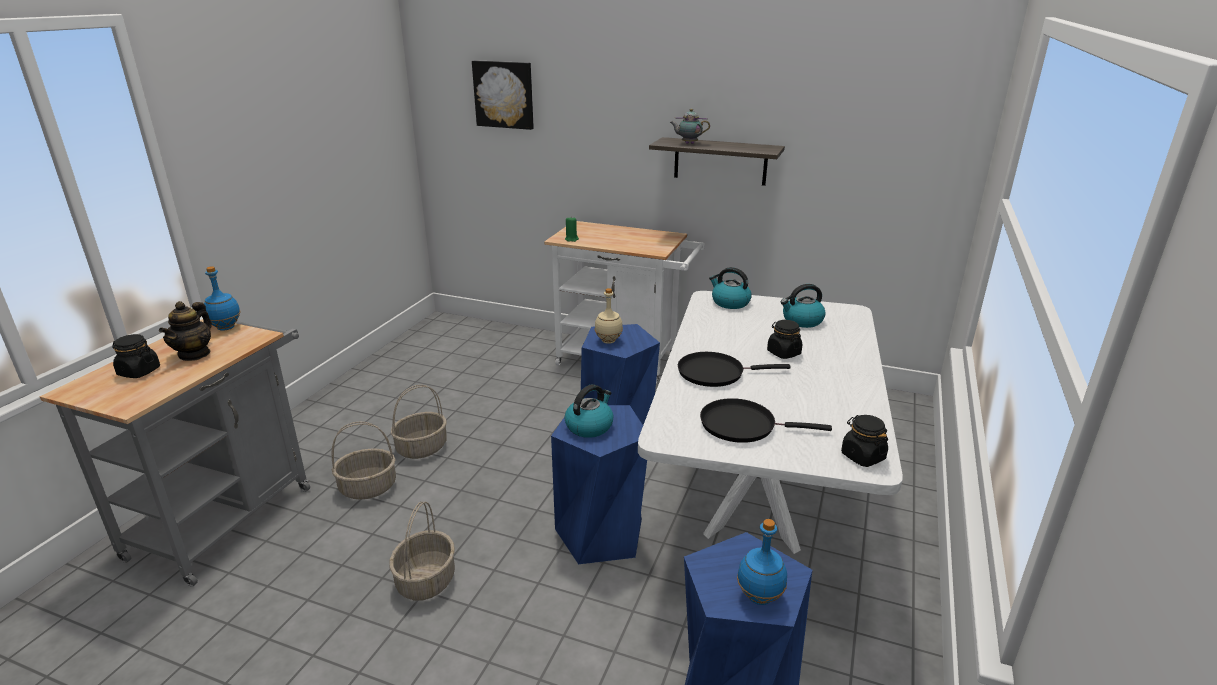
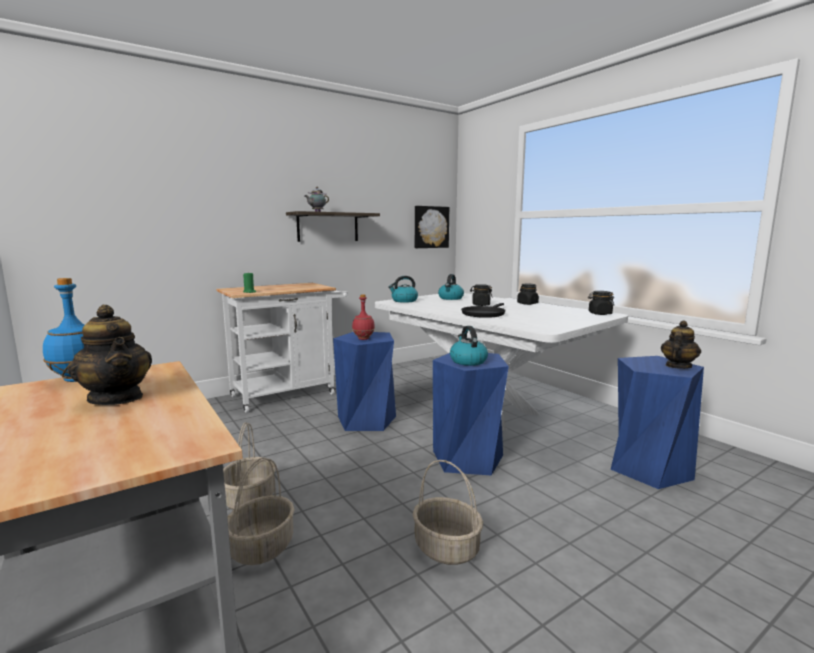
camera: 55 degrees left, 15 degrees down
black jar [112,334,160,378] -> black jar moved to [517,284,539,305]
picture [472,60,534,130] -> picture moved to [415,206,449,248]
beige bottle [595,288,623,344] -> red bottle [352,294,375,340]
black frying pan [700,398,832,443] -> none
blue bottle [737,519,787,605] -> teapot [661,320,701,369]

